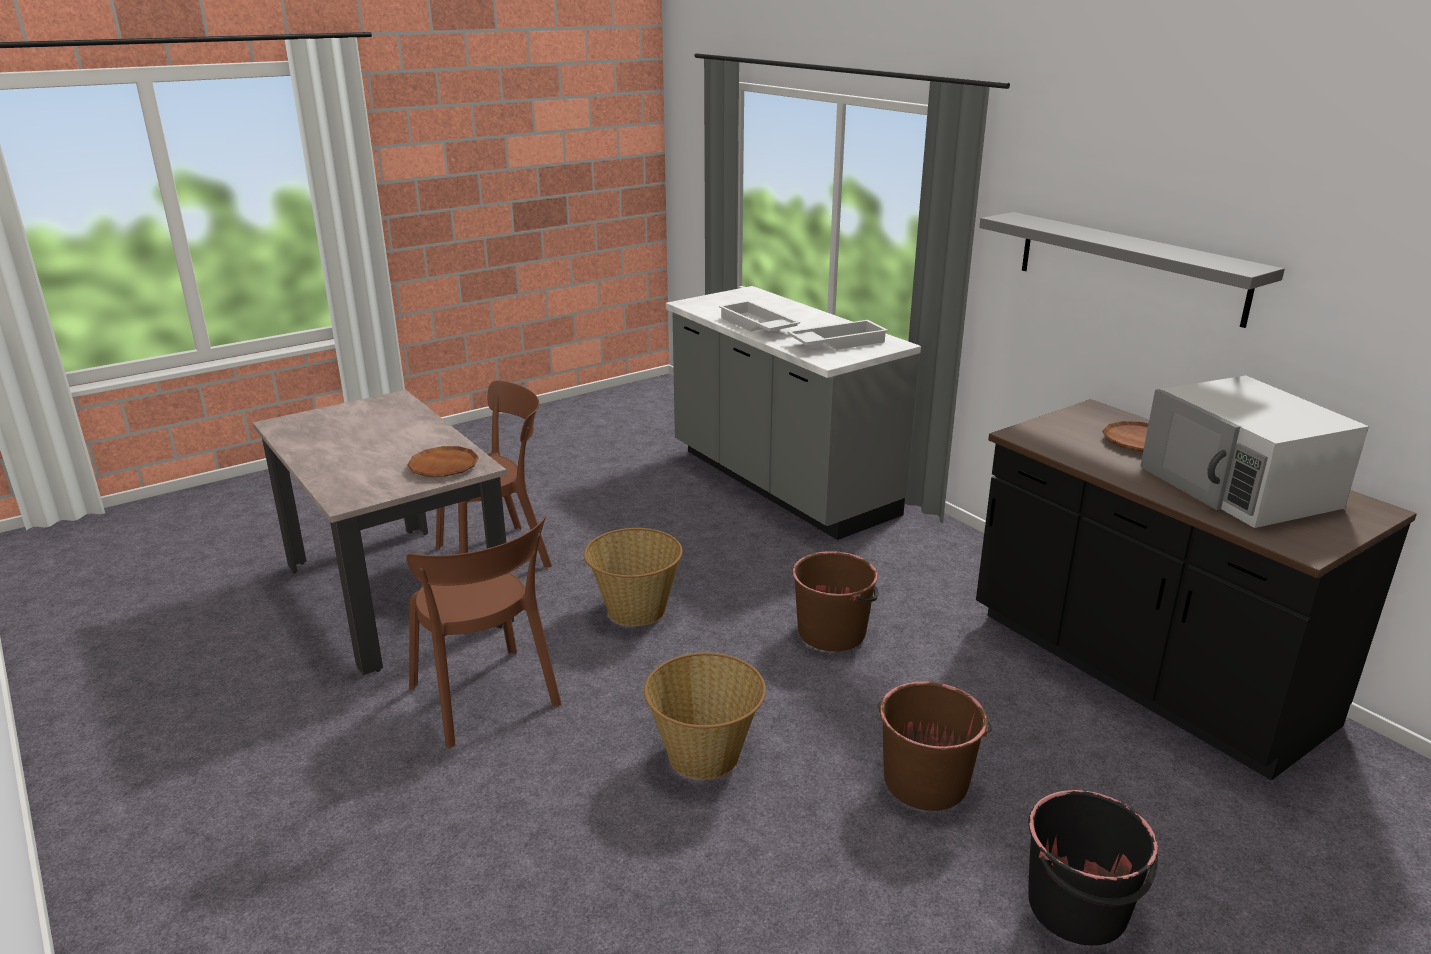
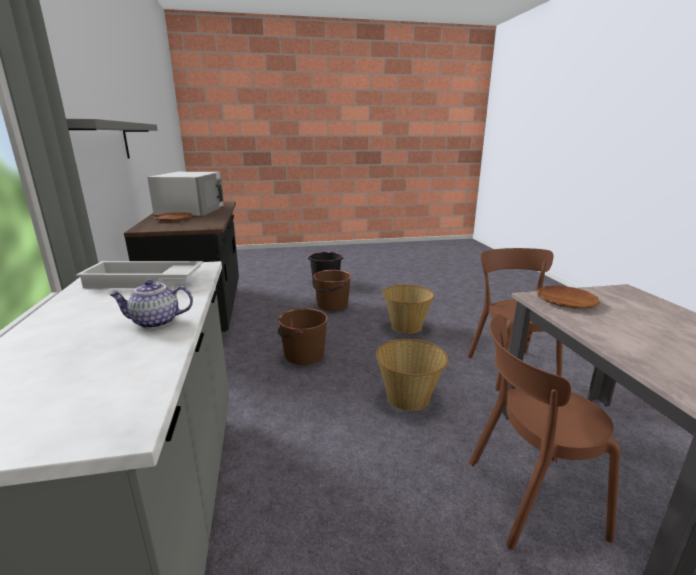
camera: 155 degrees left, 5 degrees down
white tray [719,301,800,331] -> teapot [109,280,193,329]

